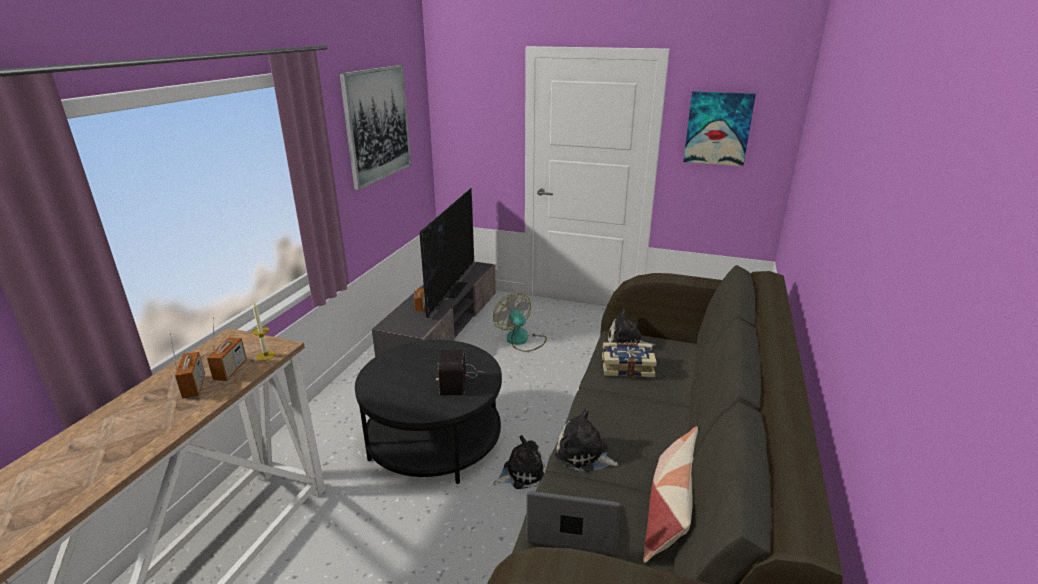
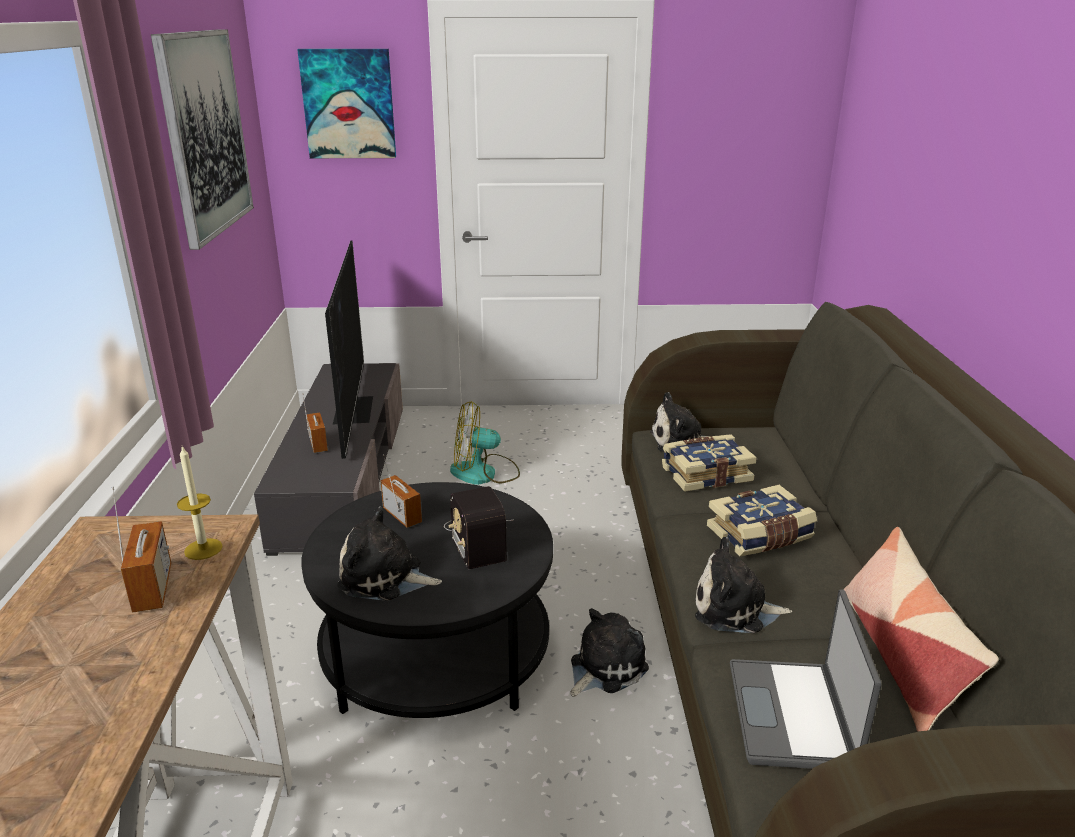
camera: 20 degrees left, 0 degrees up
radio [170,333,205,399] -> radio moved to [381,454,422,528]
fan [493,293,547,352] -> fan turned 45 degrees counterclockwise [450,401,520,485]
laptop [526,491,620,555] -> laptop turned 75 degrees counterclockwise [730,589,881,769]
picture [683,91,756,166] -> picture moved to [297,49,396,158]
none -> plush toy [337,506,442,601]
none -> book [707,485,817,556]

